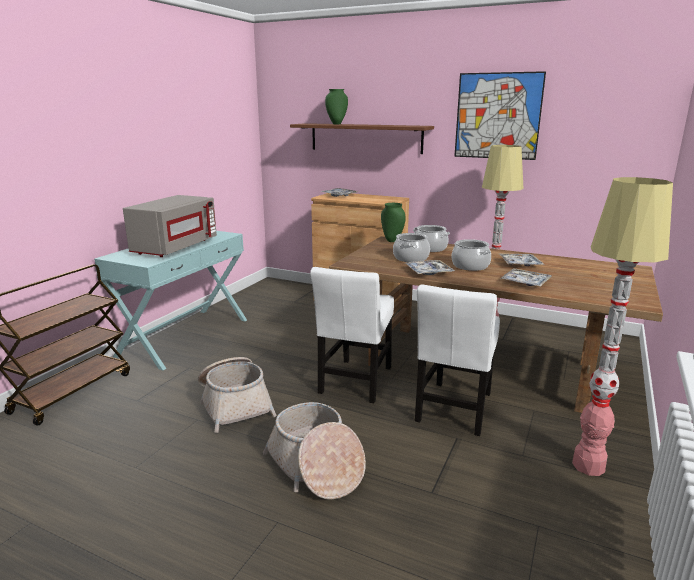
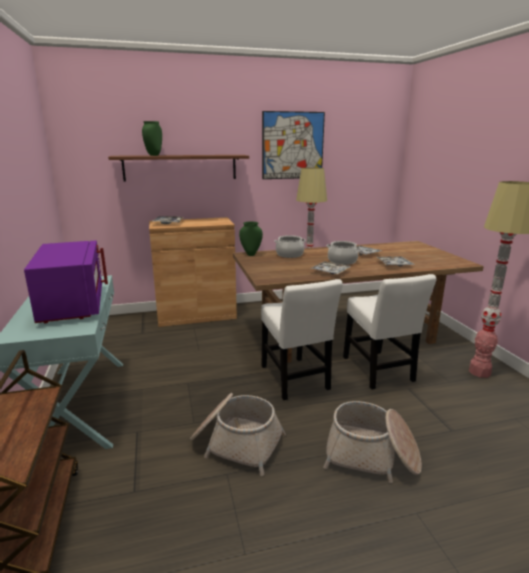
camera: 40 degrees left, 0 degrees up
grey microwave [123,195,217,257] -> purple microwave [24,241,108,324]
cooking pot [393,233,430,262] -> none

